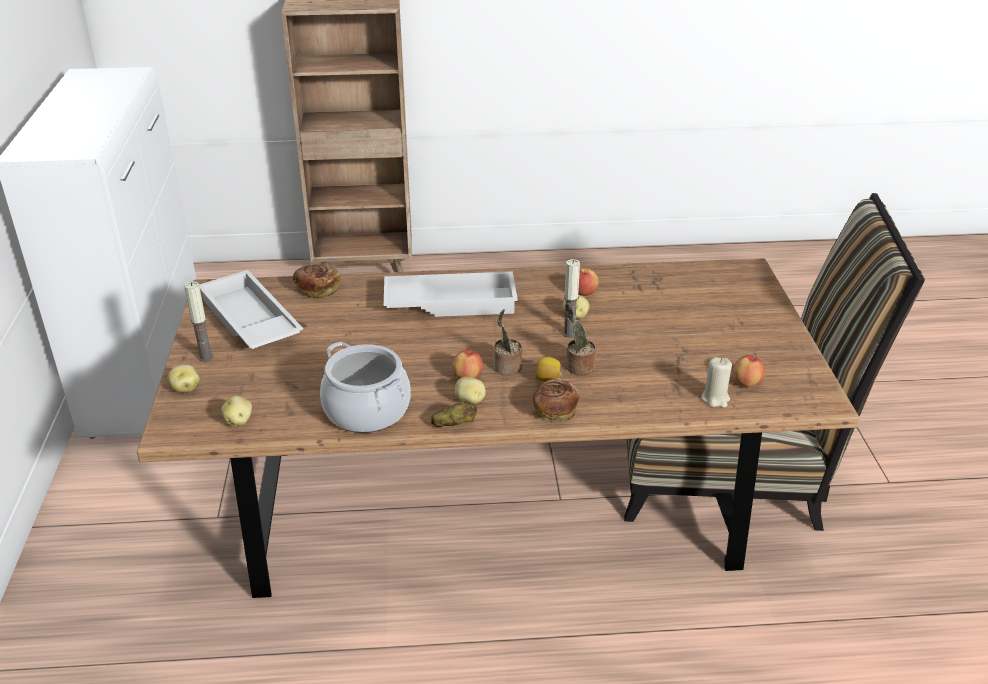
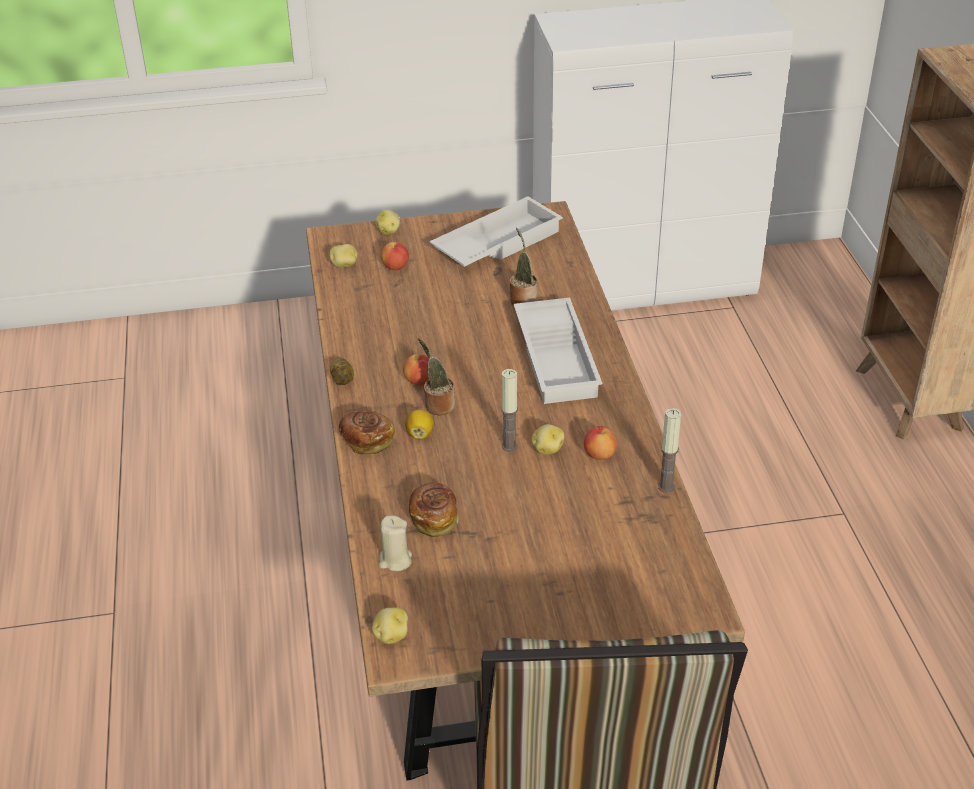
camera: 85 degrees right, 5 degrees up
candle [184,281,214,362] -> candle moved to [658,408,681,493]
bread [293,264,341,299] -> bread moved to [409,482,458,537]
cooking pot [320,342,411,433] -> none
potato [455,377,486,404] -> potato moved to [372,608,408,644]
potted plant [565,303,596,376] -> potted plant moved to [510,228,537,305]
apple [733,355,765,387] -> apple moved to [381,242,409,270]

